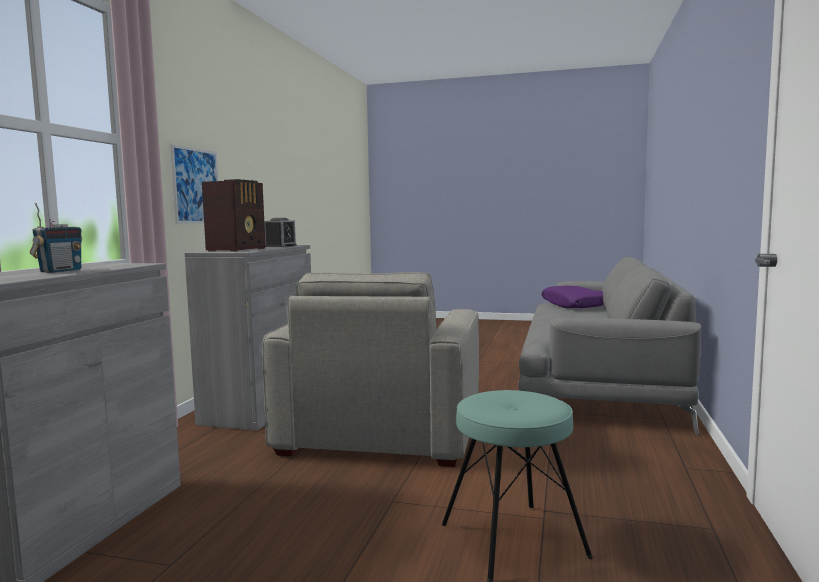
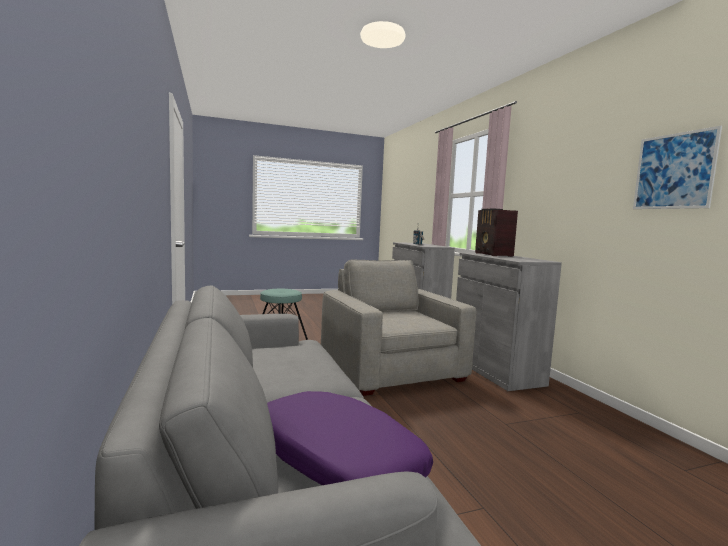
camera: 145 degrees right, 0 degrees up
picture [170,144,218,224] -> picture moved to [633,126,722,209]
alarm clock [264,218,296,247] -> none

